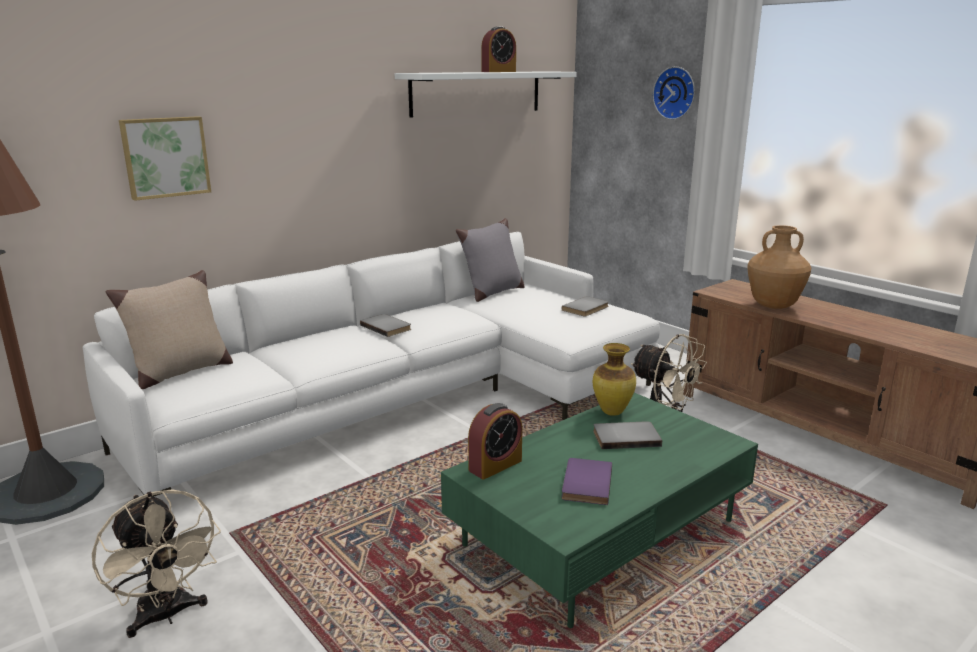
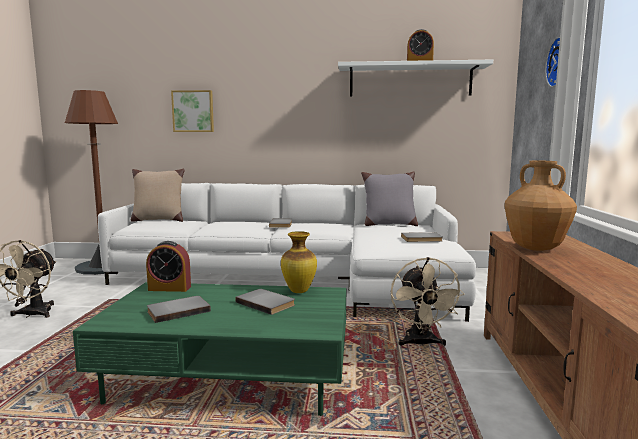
camera: 45 degrees right, 10 degrees down
purple book [562,458,612,505] -> grey book [147,296,211,323]

